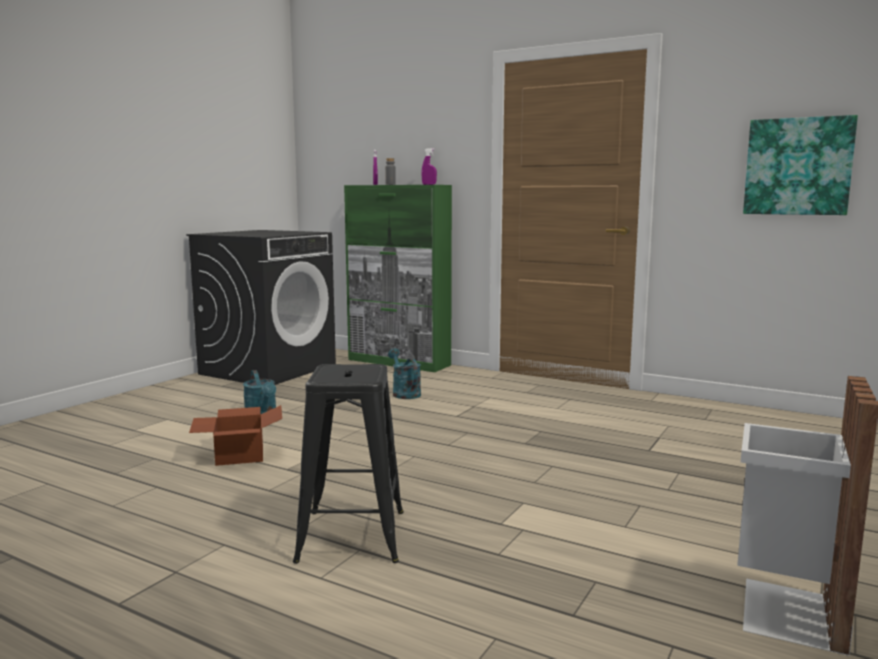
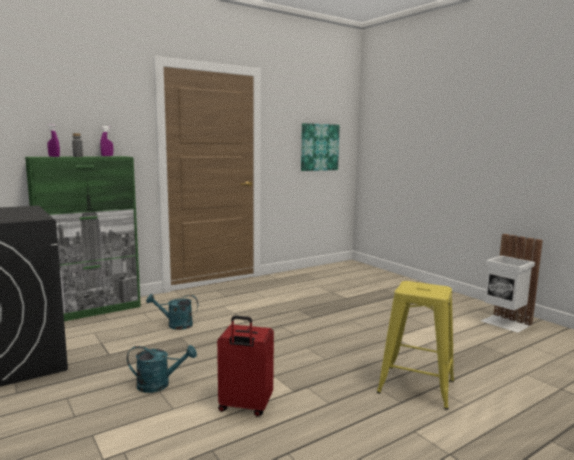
camera: 65 degrees left, 0 degrees up
cardboard box [189,405,282,466] -> red suitcase [217,316,274,417]
black stool [293,364,404,564] -> yellow stool [377,281,454,410]

